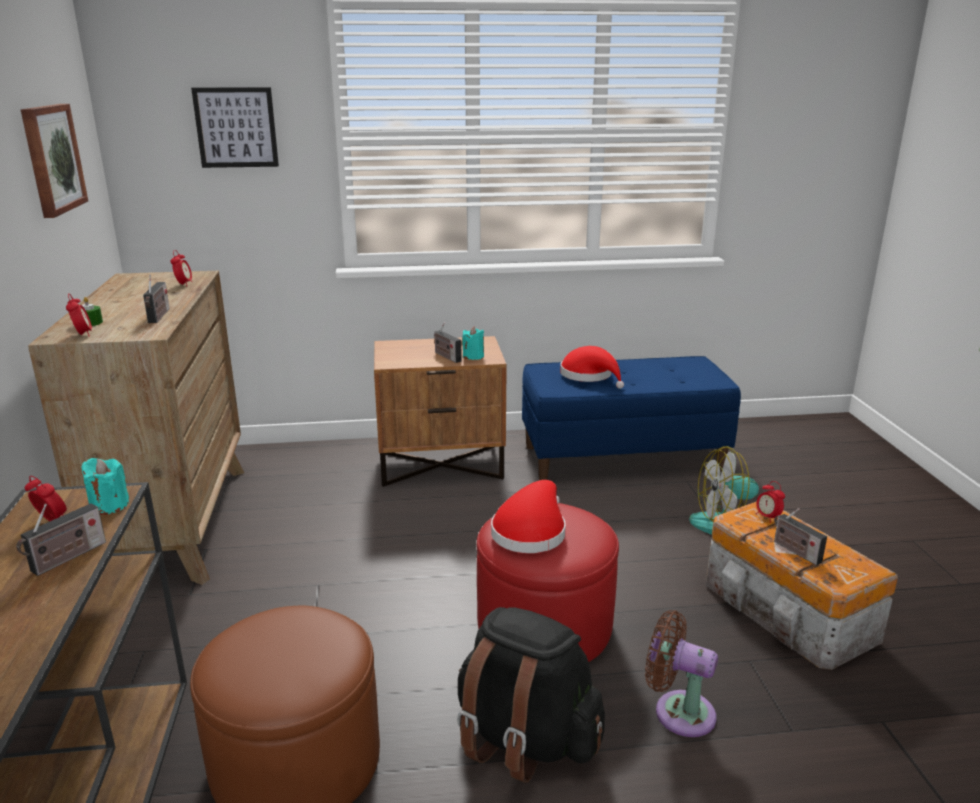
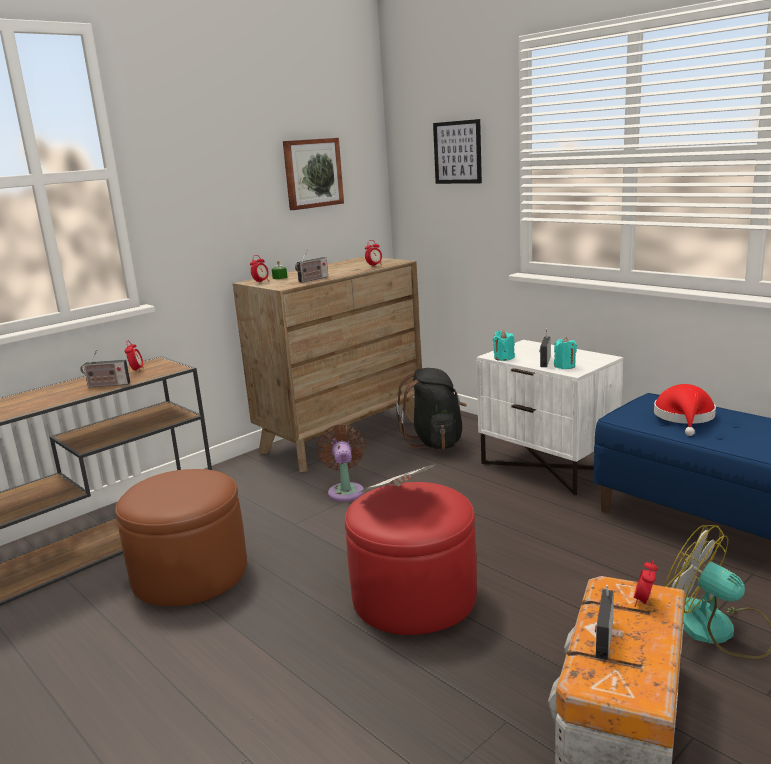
camera: 55 degrees right, 5 degrees down
turquoise candle [81,458,129,515] -> turquoise candle moved to [493,330,515,361]
brown nightstand [374,336,507,487] -> white nightstand [476,340,623,495]
black backpack [457,607,605,783] -> black backpack moved to [396,368,467,449]
red hat [491,480,566,553] -> newspaper [358,464,437,493]
brown fan [645,610,718,737] -> brown fan moved to [317,424,365,501]

